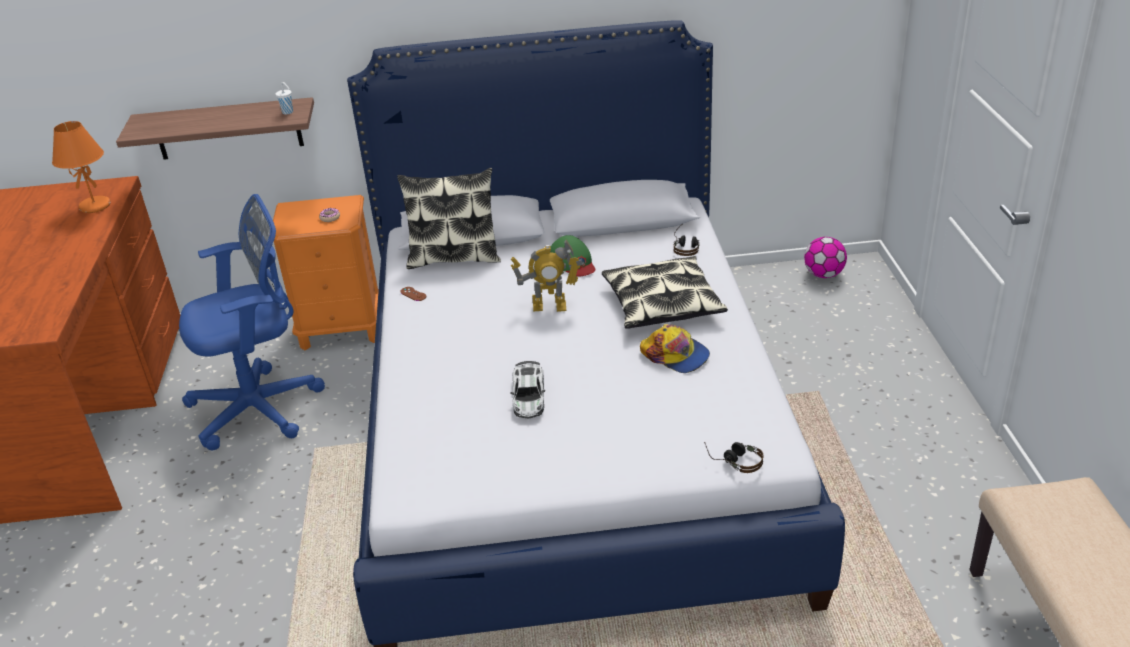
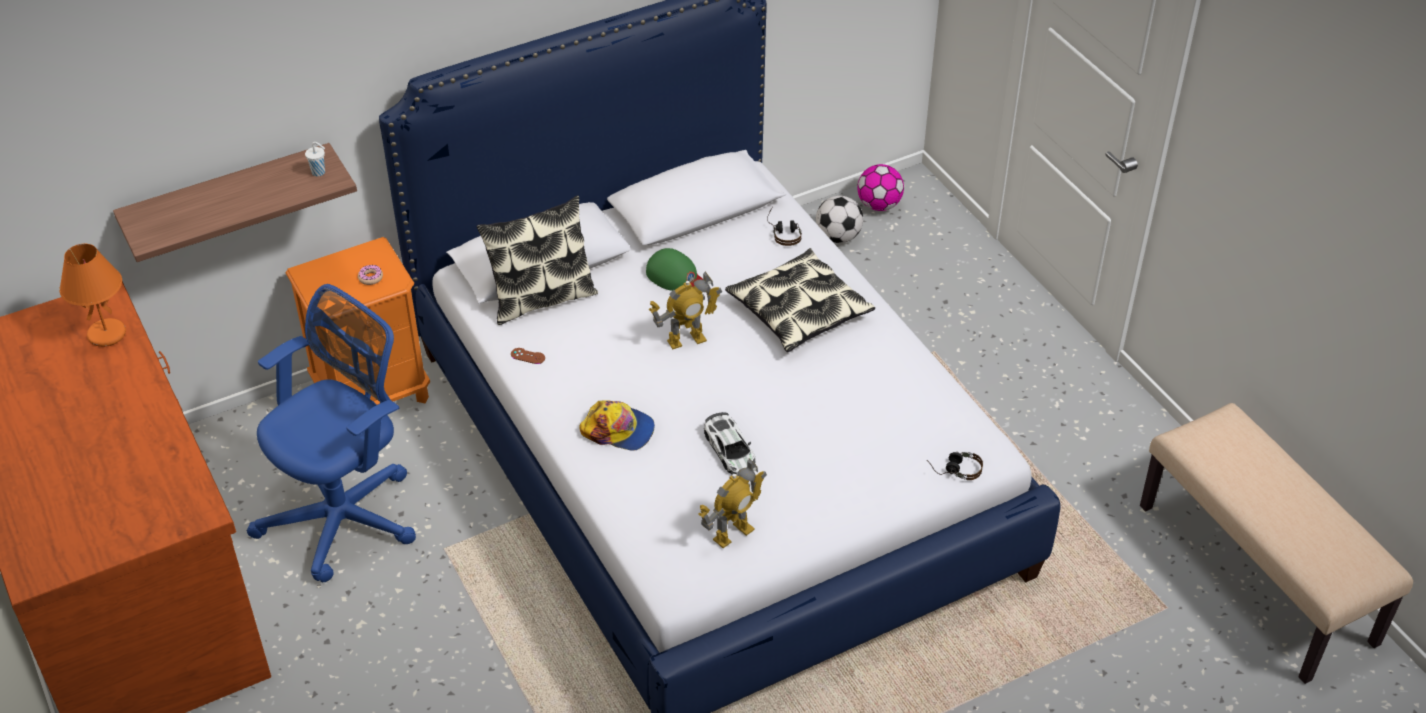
camera: 25 degrees left, 10 degrees up
cap [640,324,710,373] -> cap moved to [579,400,655,451]
none -> toy robot [698,459,767,548]
none -> football [816,196,863,243]

